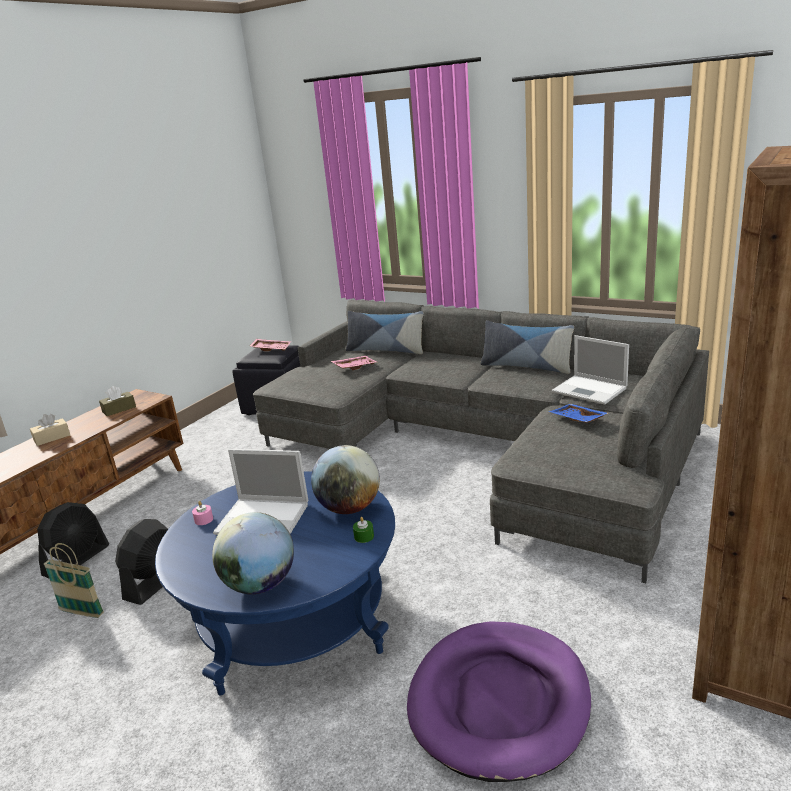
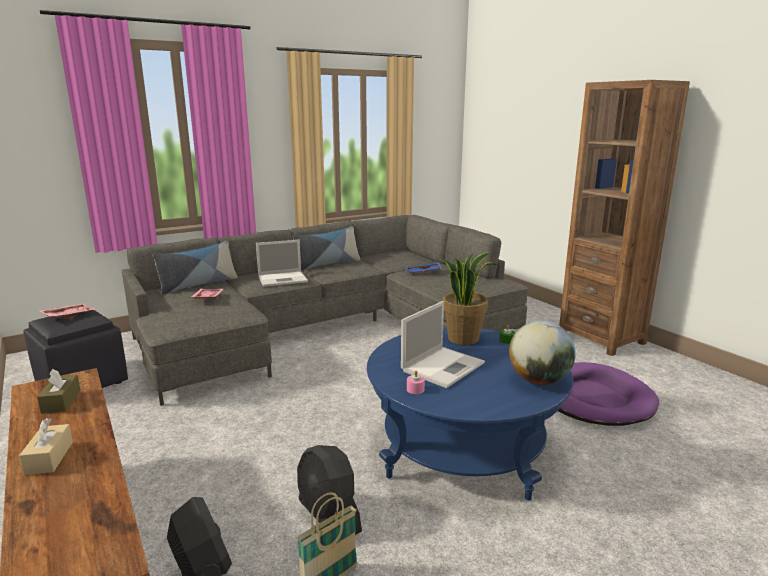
camera: 65 degrees left, 5 degrees down
globe [311,445,380,514] -> potted plant [440,252,497,345]
laptop [552,335,629,405] -> laptop moved to [256,240,308,287]

